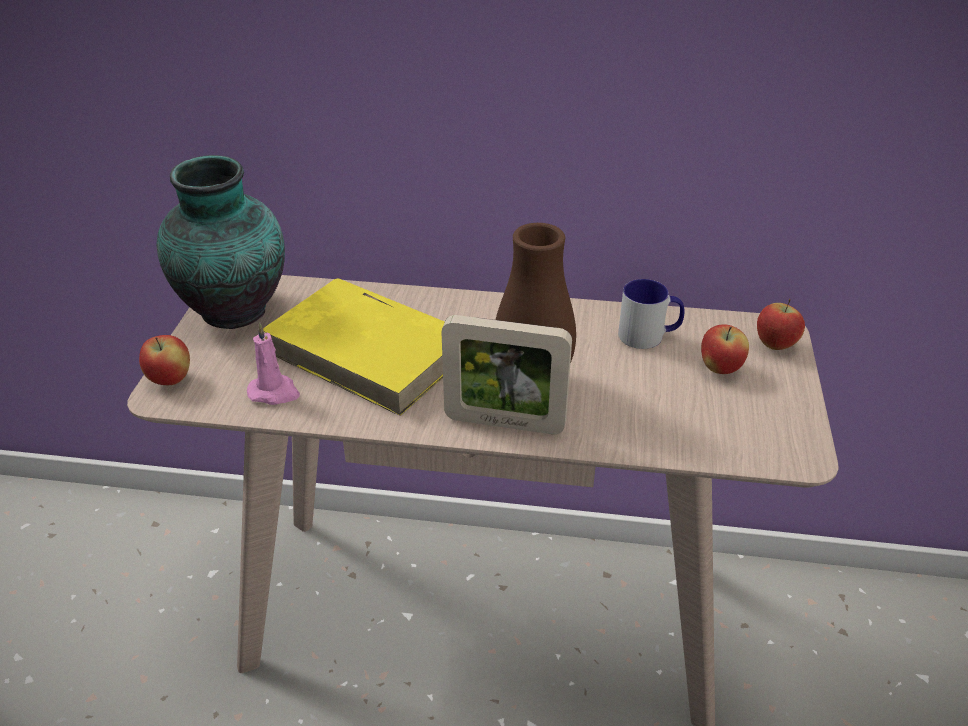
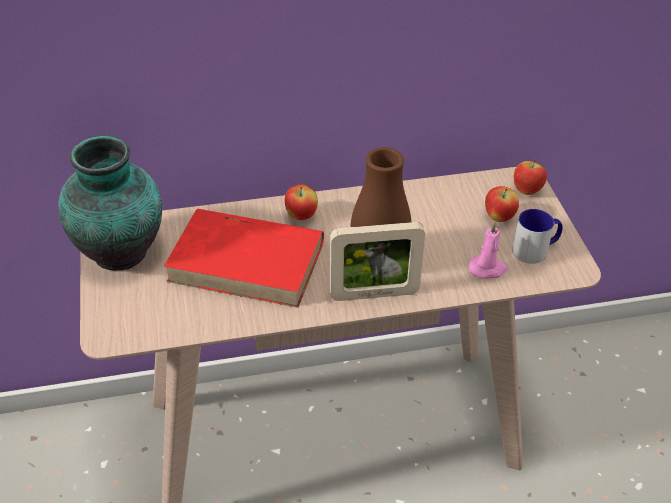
camera: 20 degrees left, 5 degrees up
apple [139,335,190,385] -> apple moved to [285,184,318,220]
pink candle [247,322,300,405] -> pink candle moved to [469,221,508,279]
yellow book [263,279,445,416] -> red book [164,209,324,308]
mug [618,279,685,349] -> mug moved to [512,209,563,264]

